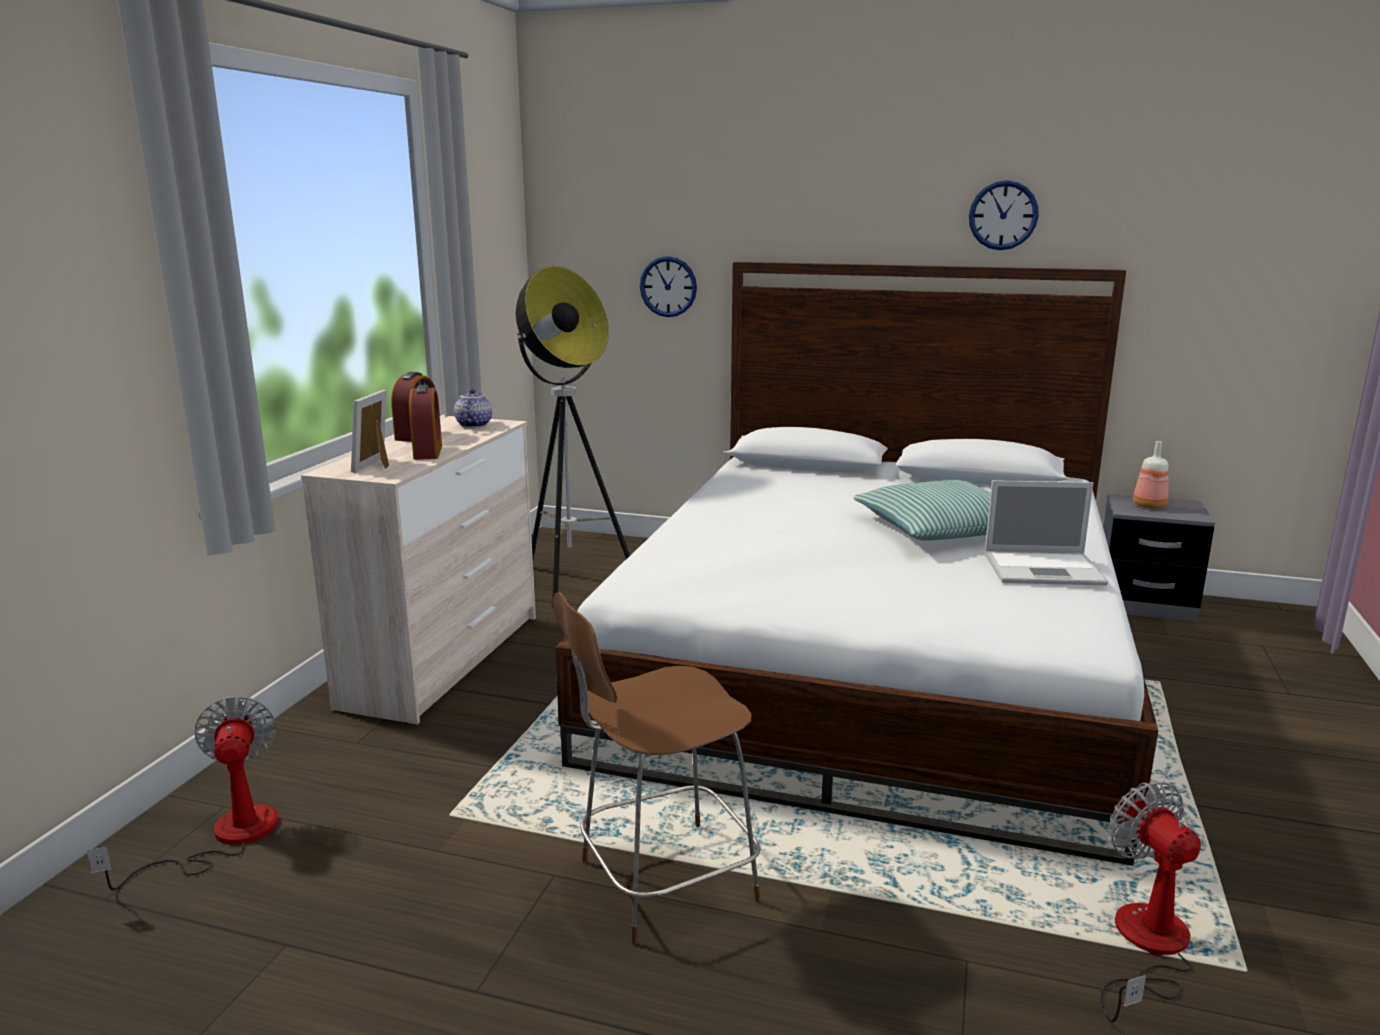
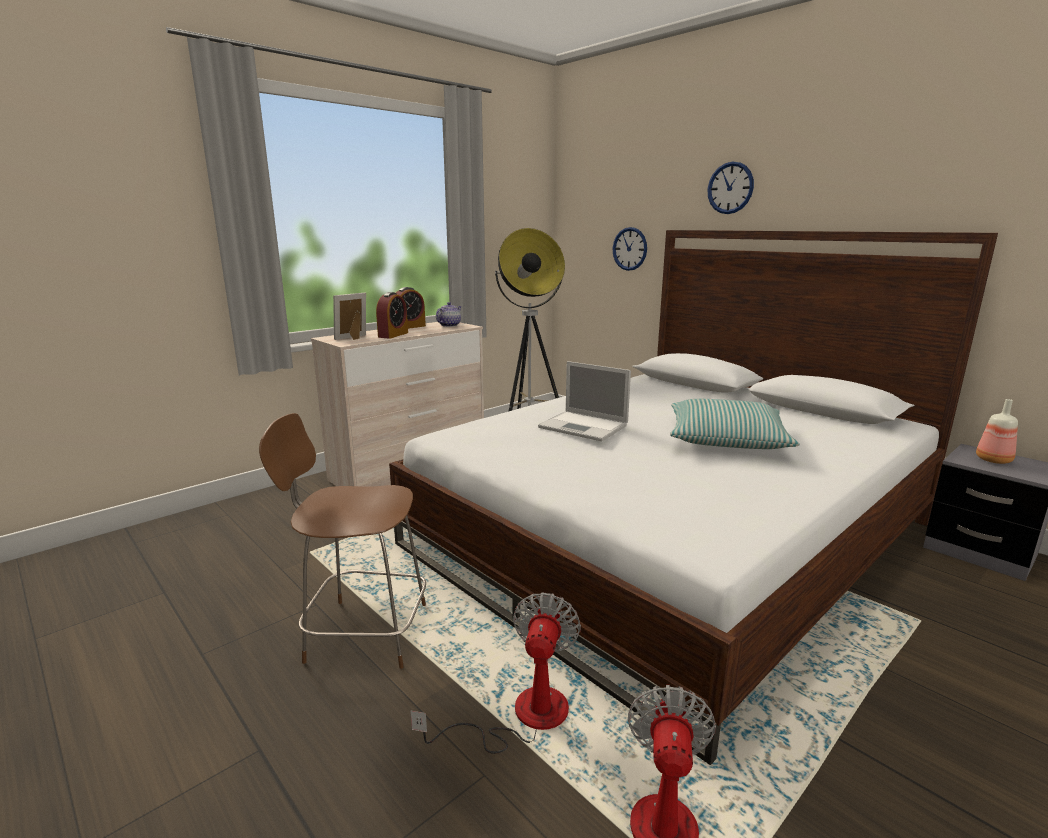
camera: 30 degrees right, 0 degrees up
fan [87,696,279,891] -> fan moved to [410,592,581,754]
wall clock [969,180,1039,250] -> wall clock moved to [707,162,754,214]
laptop [985,480,1108,585] -> laptop moved to [538,361,631,441]

